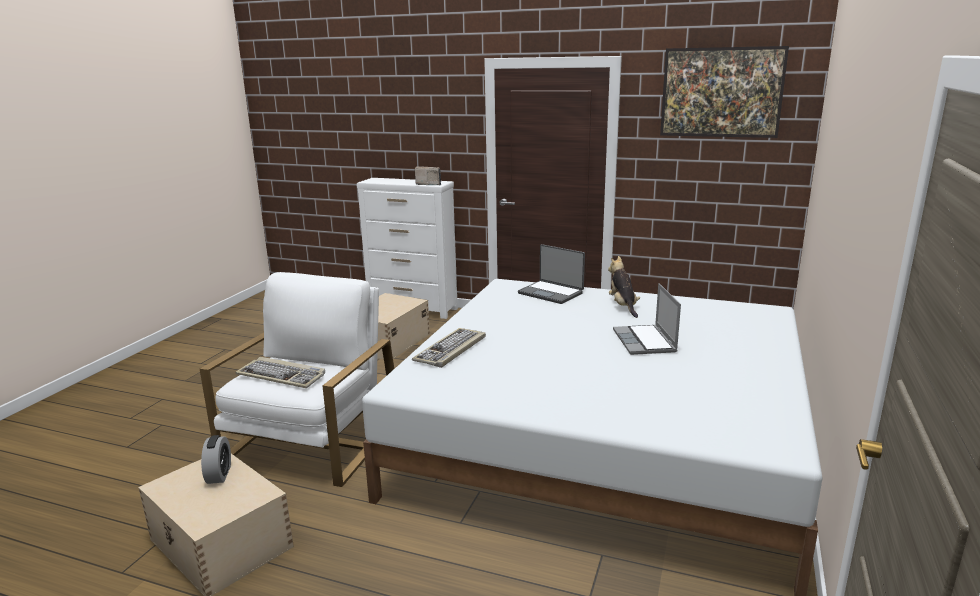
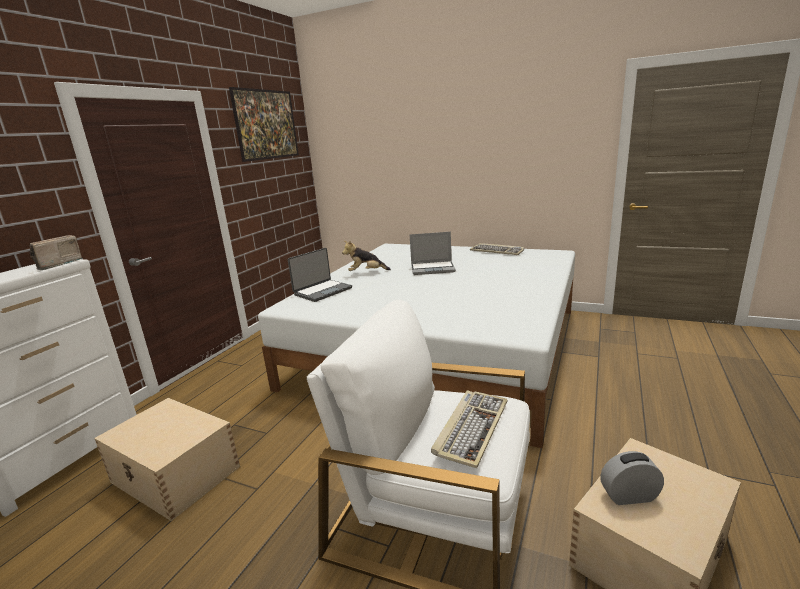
camera: 85 degrees left, 0 degrees up
keyboard [412,328,486,368] -> keyboard moved to [470,243,524,255]

